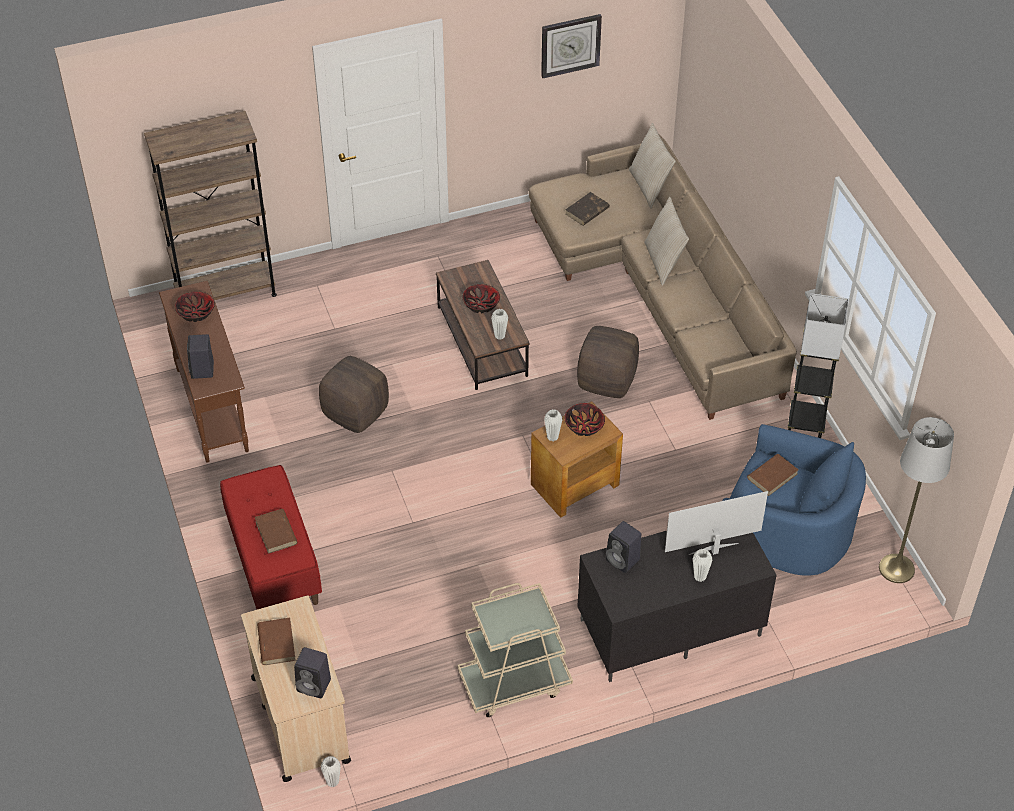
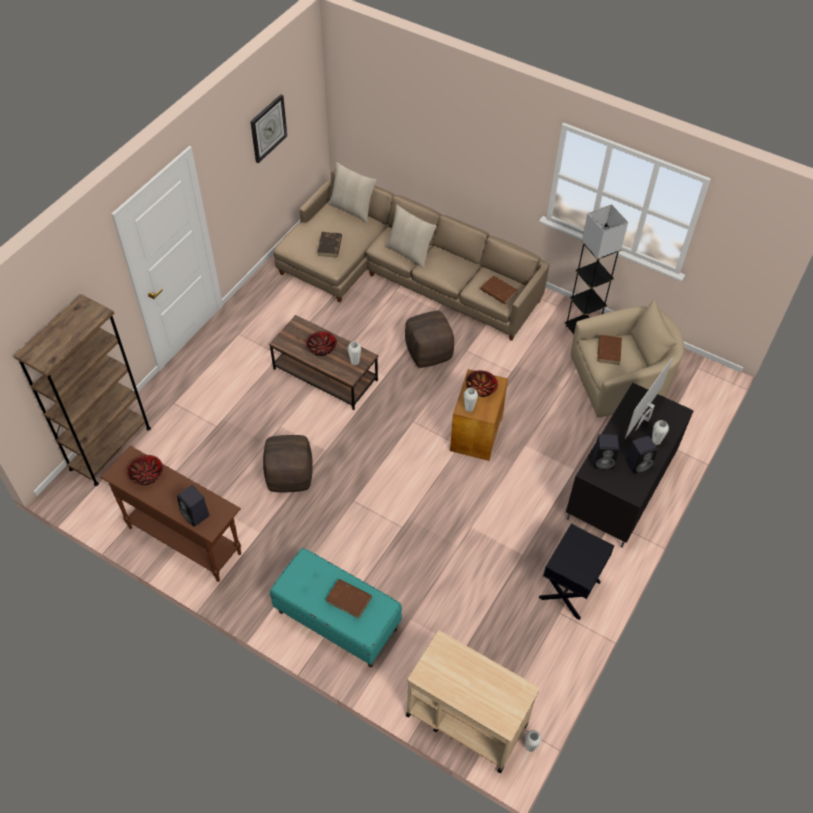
camera: 40 degrees left, 5 degrees up
red bench [220,465,322,609] -> turquoise bench [270,548,402,667]
brown book [257,618,296,665] -> brown book moved to [480,275,517,304]
black speaker [294,647,331,698] -> black speaker moved to [625,436,657,474]
beige cart [458,583,573,717] -> black nightstand [538,524,614,620]
blue armchair [722,424,866,576] -> beige armchair [571,299,684,417]
grey floor lamp [879,417,954,583] -> none

